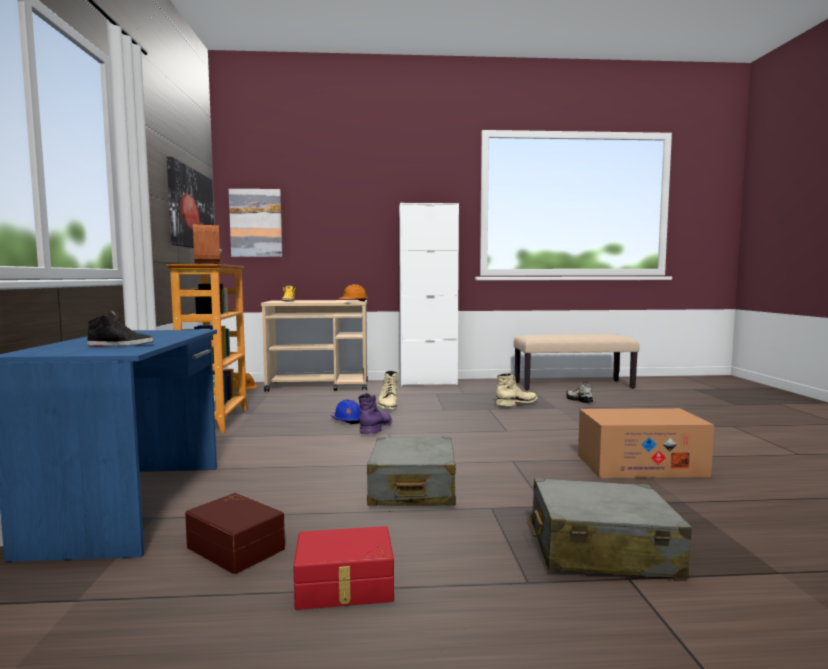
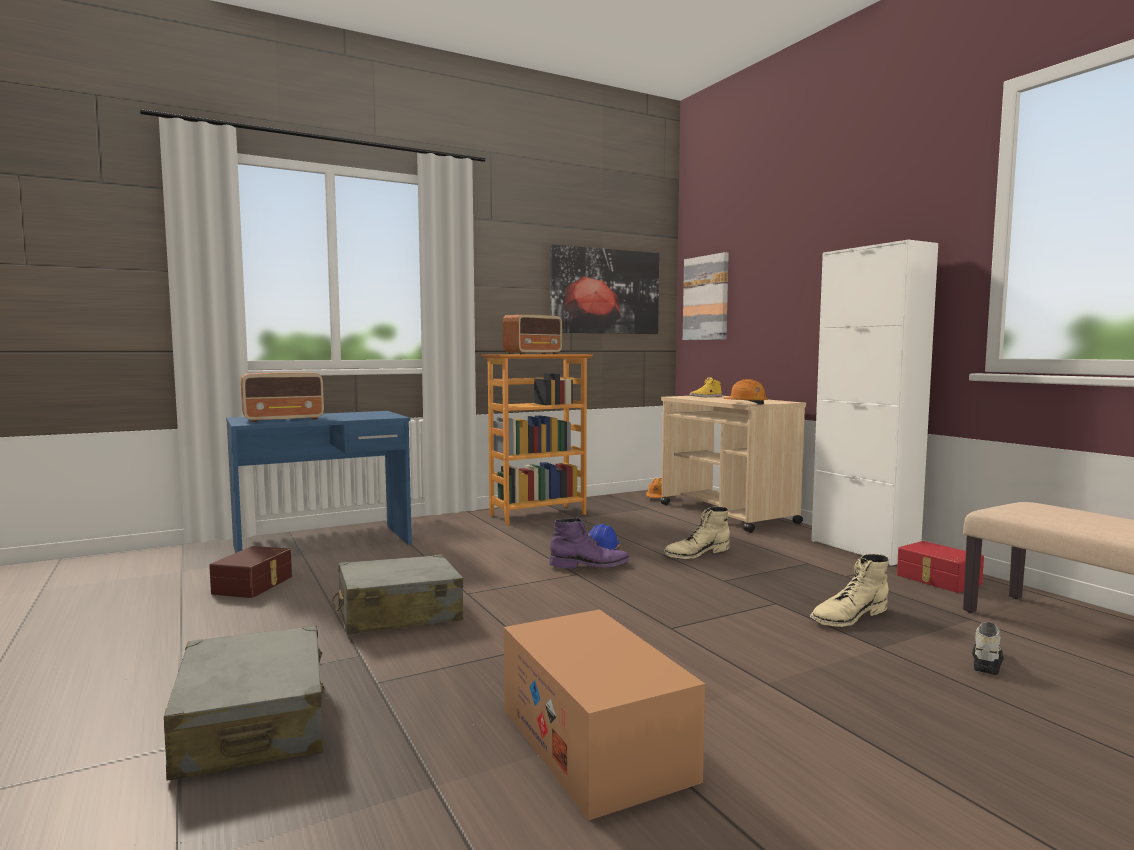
camera: 65 degrees right, 0 degrees up
black shoe [87,310,154,346] -> radio [241,372,324,422]
red storage box [293,526,394,610] -> red storage box moved to [897,541,984,593]
beige boot [496,373,538,406] -> beige boot turned 120 degrees clockwise [810,554,889,627]

